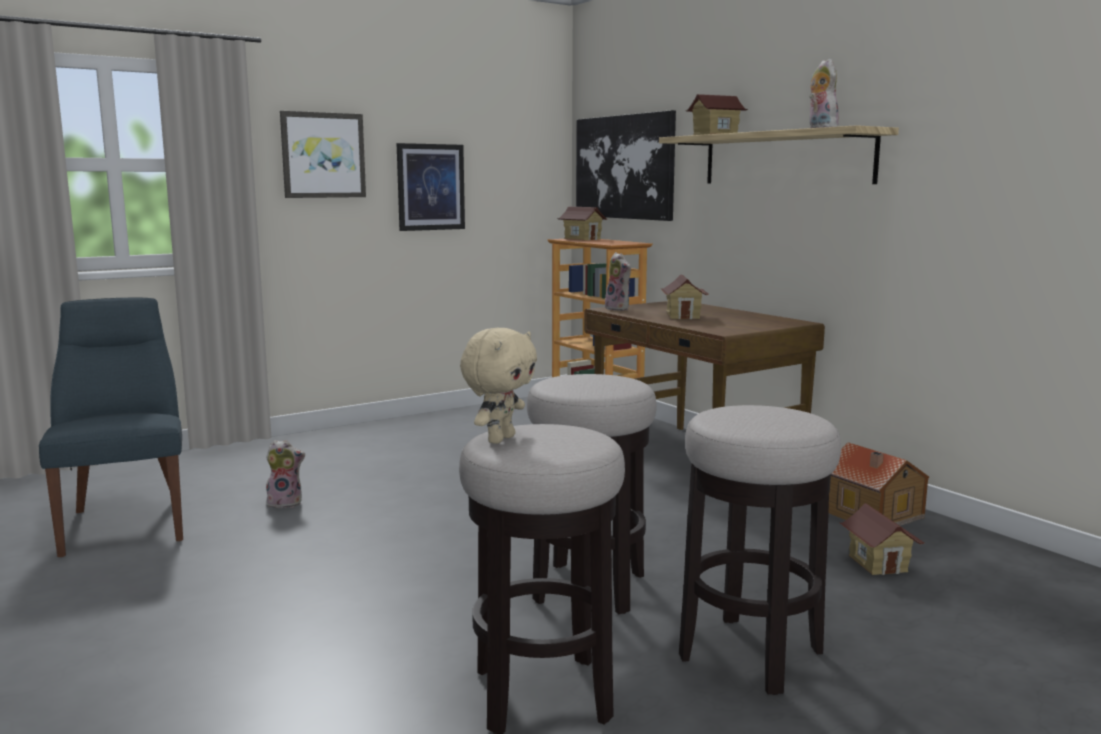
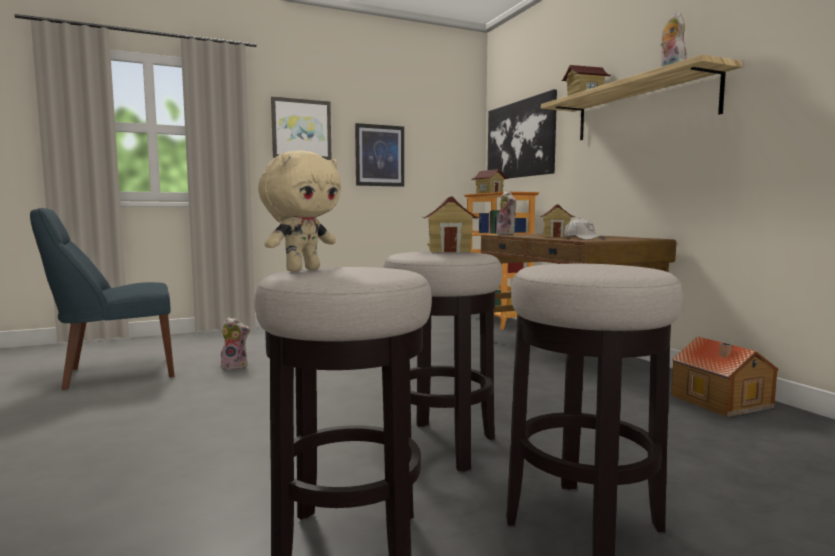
camera: 10 degrees right, 5 degrees down
blue chair [39,298,183,557] -> blue chair turned 105 degrees counterclockwise [30,208,175,390]
toy house [840,503,924,575] -> toy house moved to [422,196,481,253]
none -> white cap [564,218,605,240]

